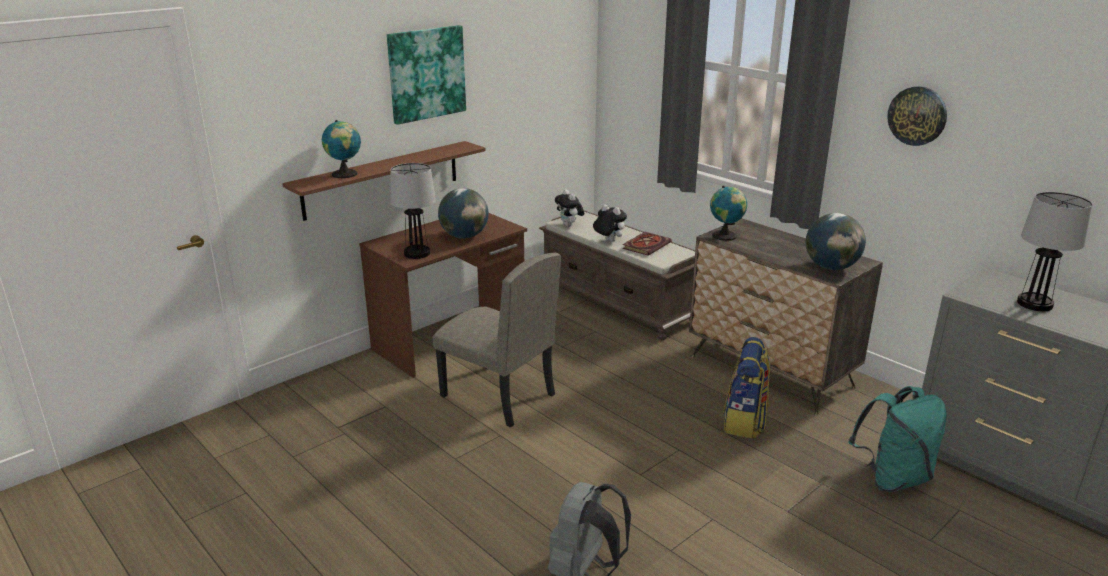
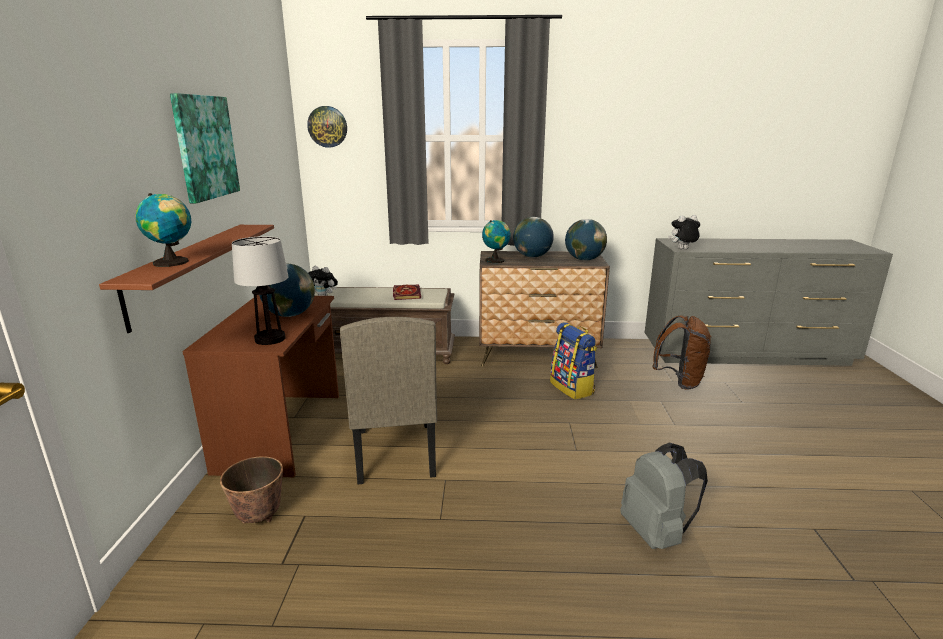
camera: 45 degrees left, 5 degrees down
beige chair [432,253,561,427] -> beige chair turned 90 degrees clockwise [340,317,437,484]
plush toy [593,204,627,242] -> plush toy moved to [668,215,700,249]
turquoise backpack [848,386,947,492] -> brown backpack [652,315,711,390]
wall clock [887,86,947,146] -> wall clock moved to [307,106,347,148]
table lamp [1017,192,1092,311] -> none
none -> planter [220,456,283,524]
none -> globe [513,217,554,258]

